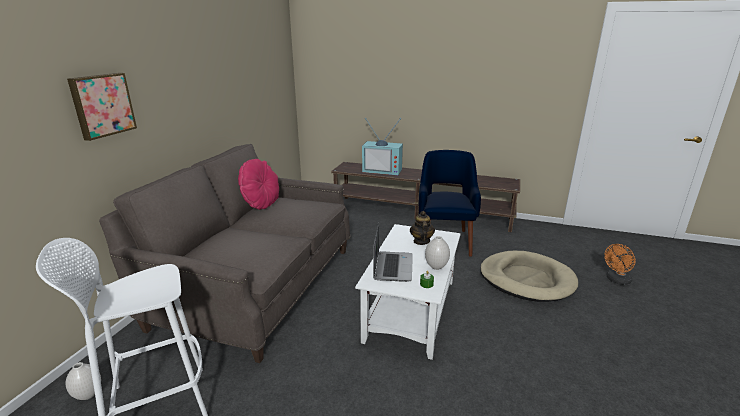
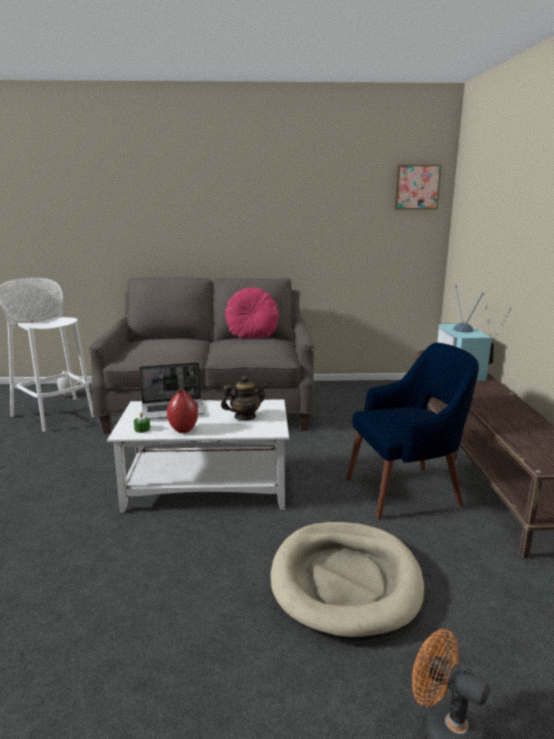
camera: 70 degrees right, 5 degrees down
picture [67,73,137,141] -> picture moved to [395,165,441,209]
white vase [425,236,450,270] -> red vase [167,390,198,433]

